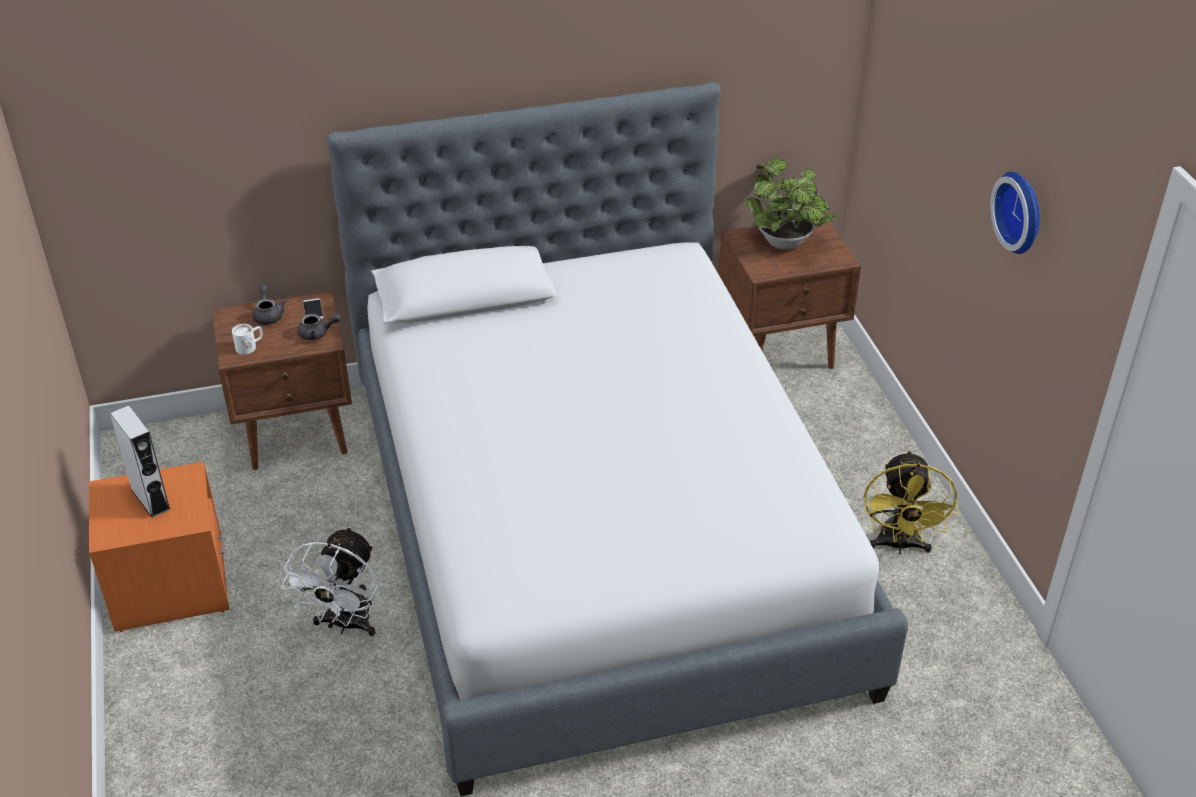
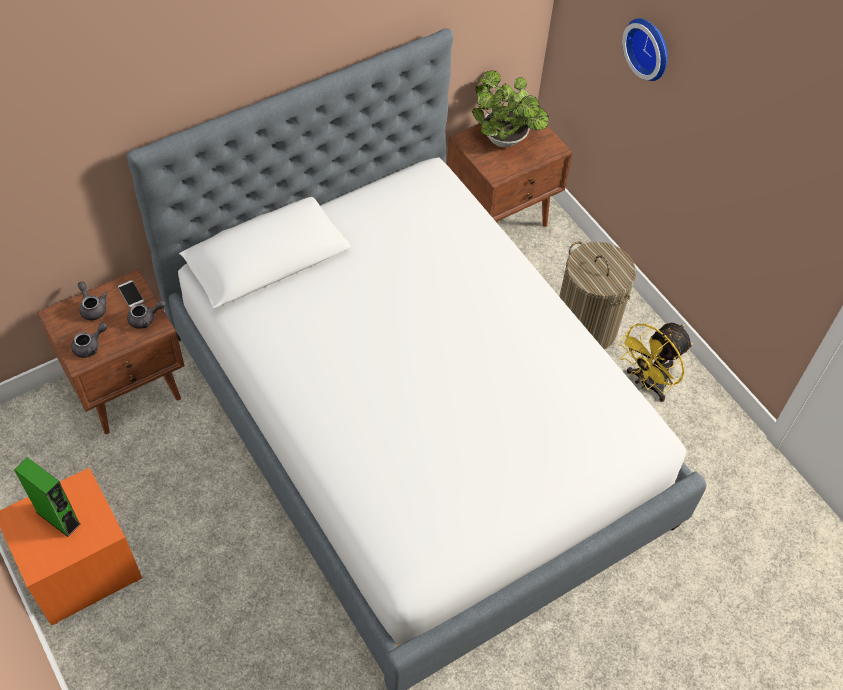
camera: 20 degrees left, 15 degrees up
grey speaker [110,405,170,518] -> green speaker [14,457,81,537]
white mug [232,324,263,355] -> grey teapot [71,322,107,358]
white fan [281,526,380,636] -> none
yellow fan [864,450,958,554] -> yellow fan turned 60 degrees clockwise [618,323,693,402]
wall clock [990,172,1040,254] -> wall clock moved to [622,18,668,81]
none -> laundry basket [559,242,636,349]

